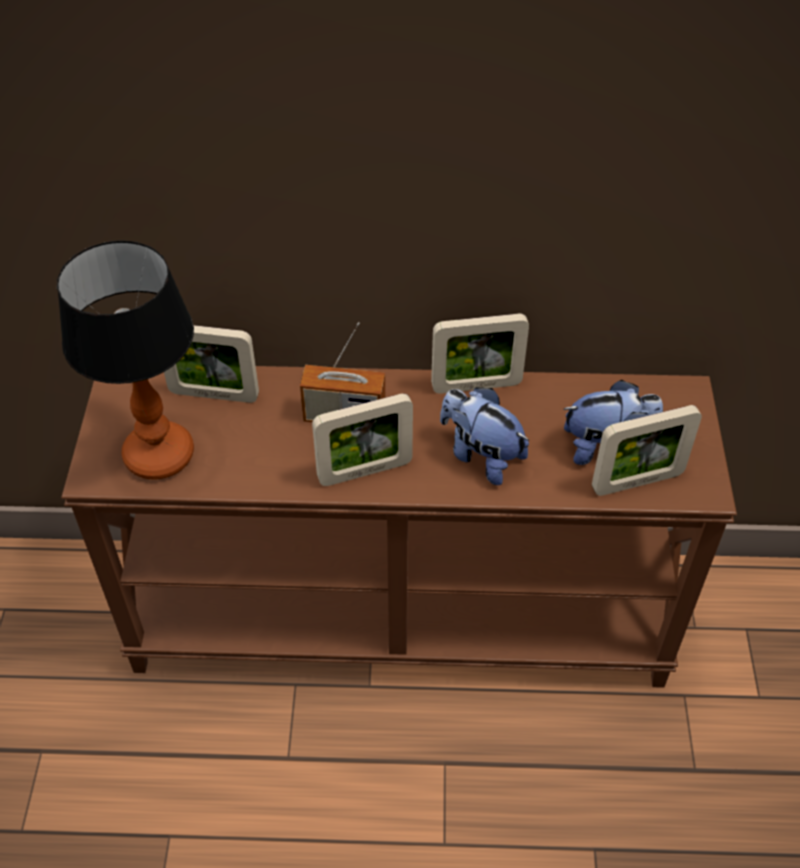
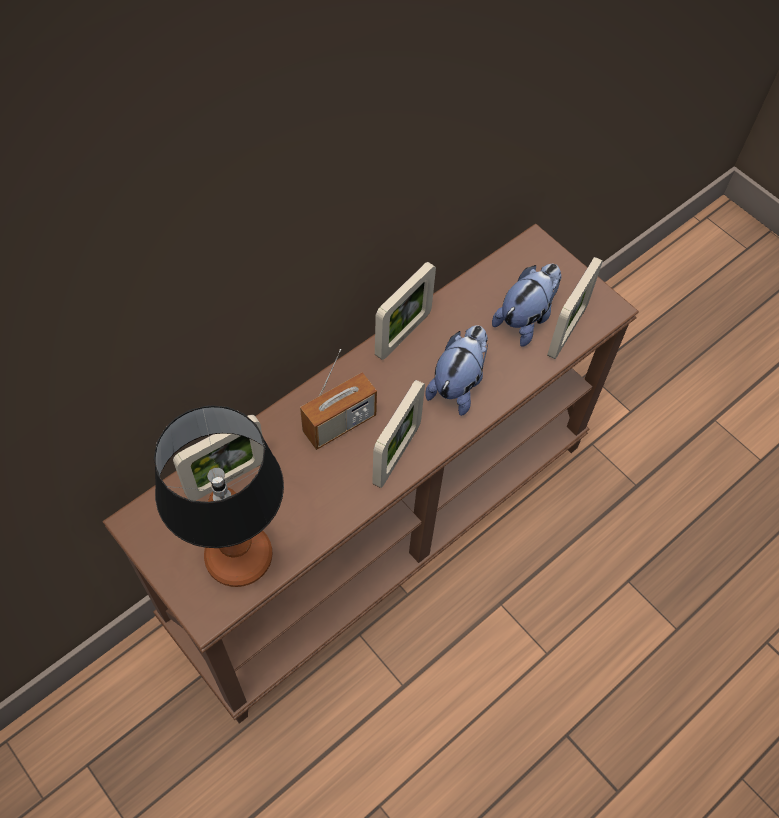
camera: 45 degrees left, 10 degrees up
plush toy [440,387,529,485] -> plush toy turned 120 degrees clockwise [425,325,488,416]

